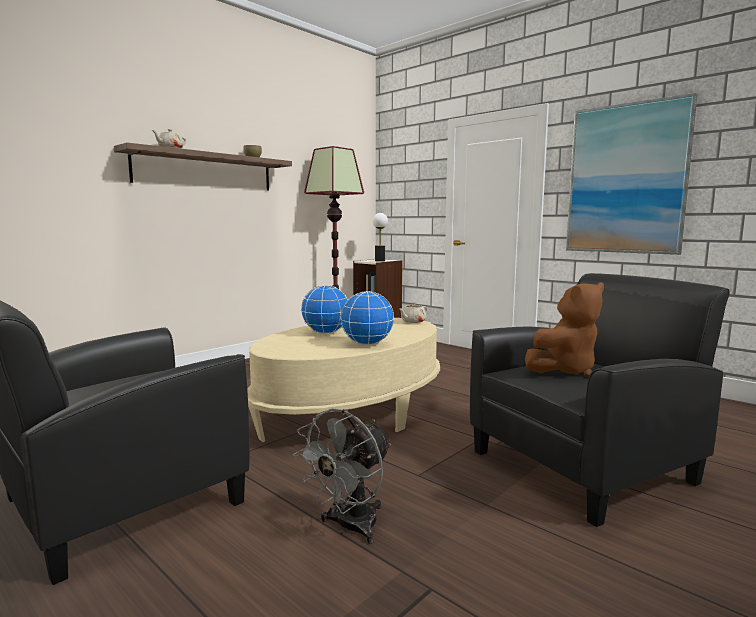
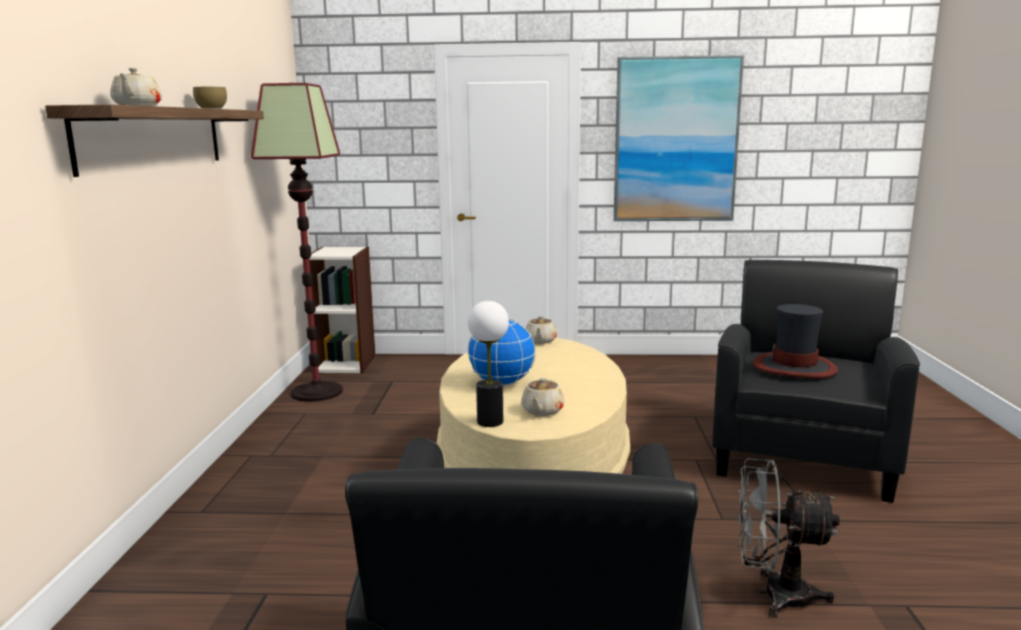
camera: 40 degrees left, 5 degrees up
grey fan [293,408,391,544] -> grey fan turned 105 degrees clockwise [738,459,840,617]
globe [340,291,394,345] -> none
table lamp [372,213,388,262] -> table lamp moved to [468,301,509,427]
brown plush toy [525,282,604,377] -> hat [753,304,838,379]
none -> beige teapot [521,378,564,416]

